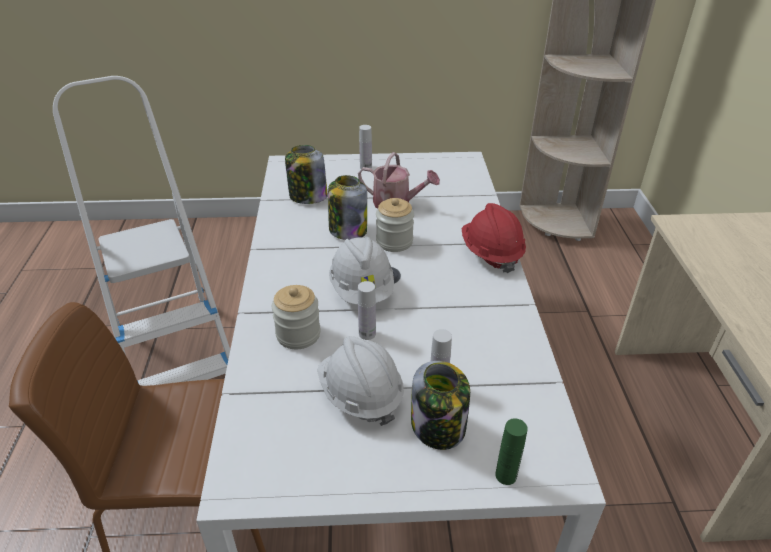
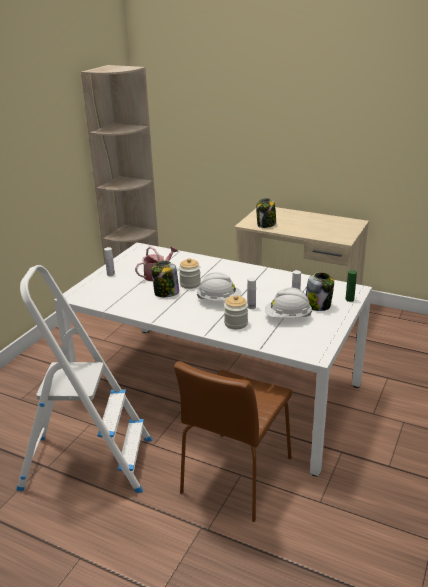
camera: 60 degrees left, 10 degrees down
jar [285,145,328,204] -> jar moved to [256,198,276,228]
red hard hat [461,203,526,273] -> none

